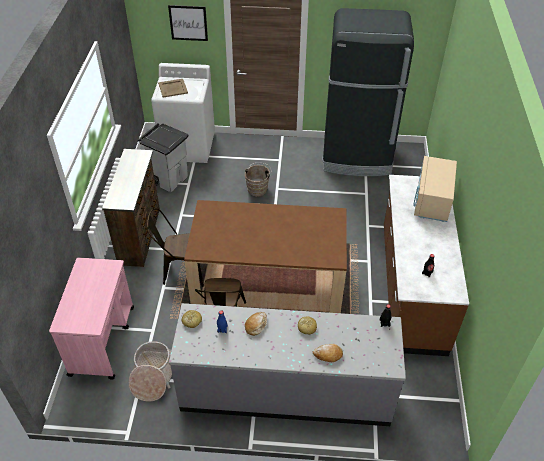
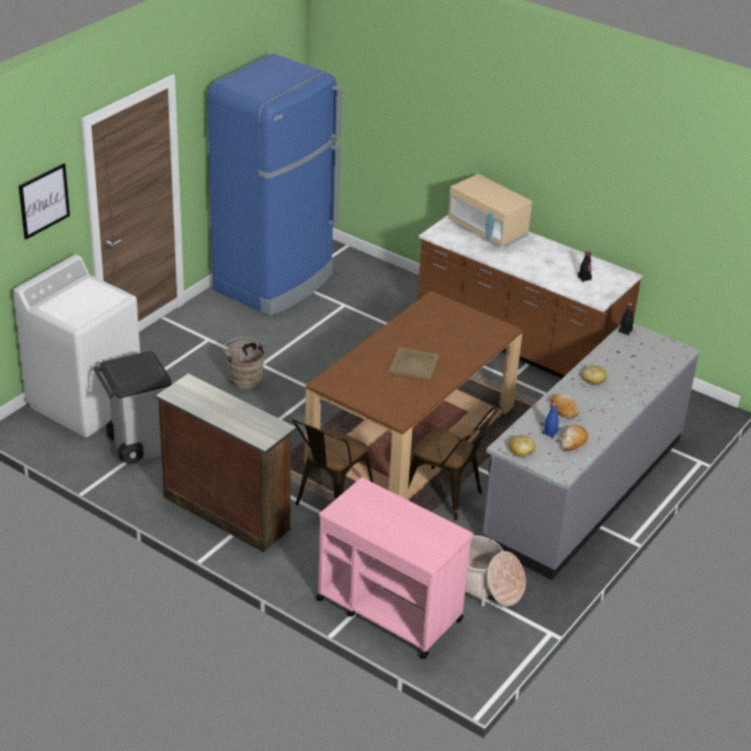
camera: 60 degrees left, 10 degrees down
beige tray [158,79,188,97] -> beige tray moved to [388,347,440,380]
bread [312,344,343,362] -> bread moved to [560,425,588,451]
black fridge [322,8,414,176] -> blue fridge [207,54,342,316]

